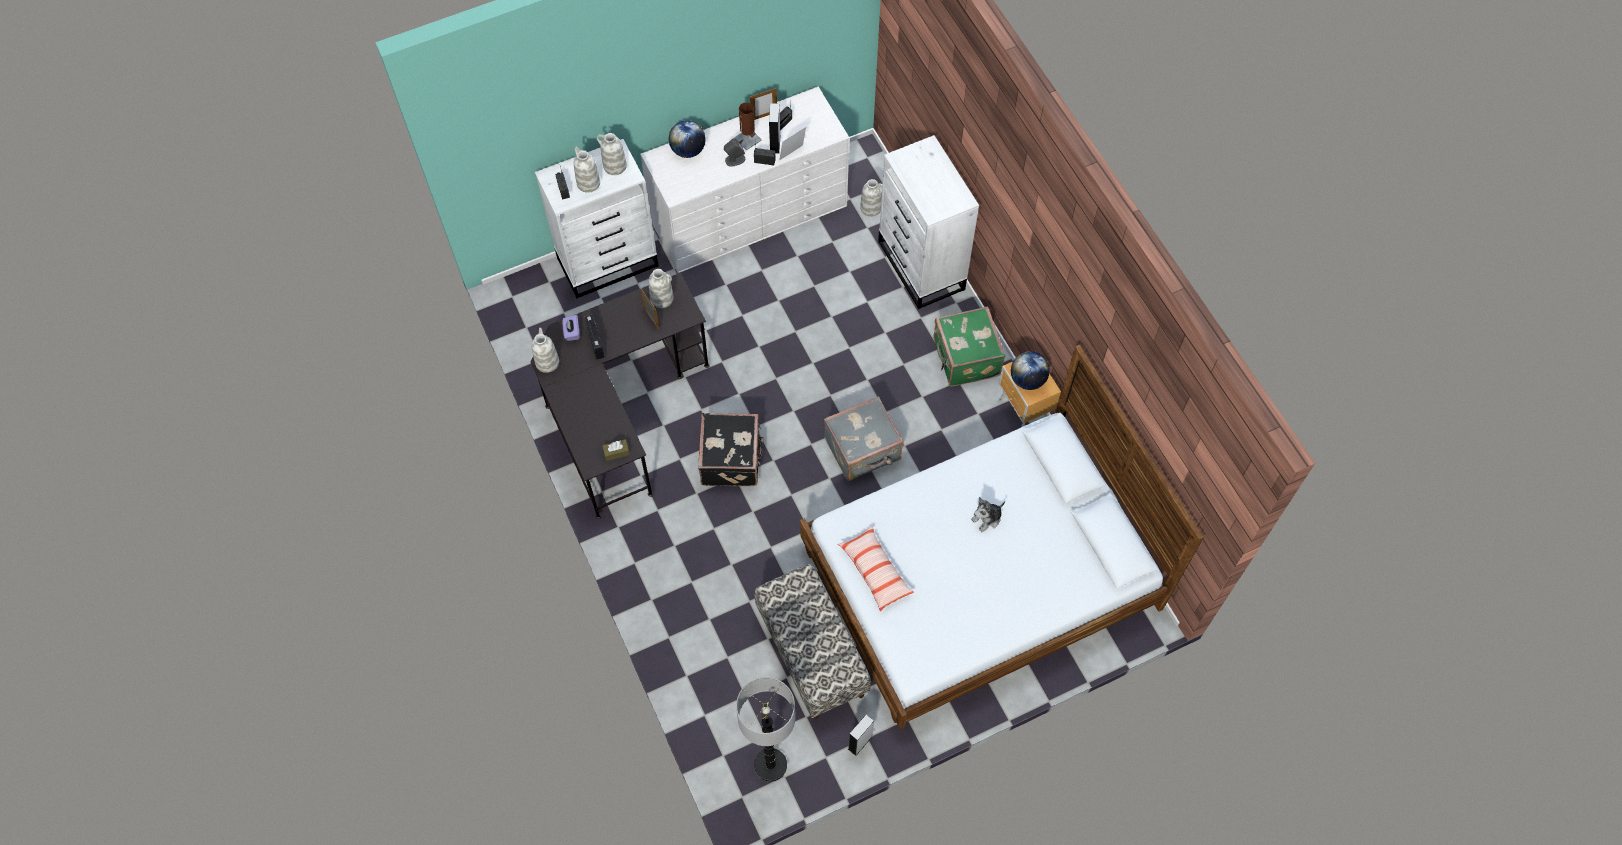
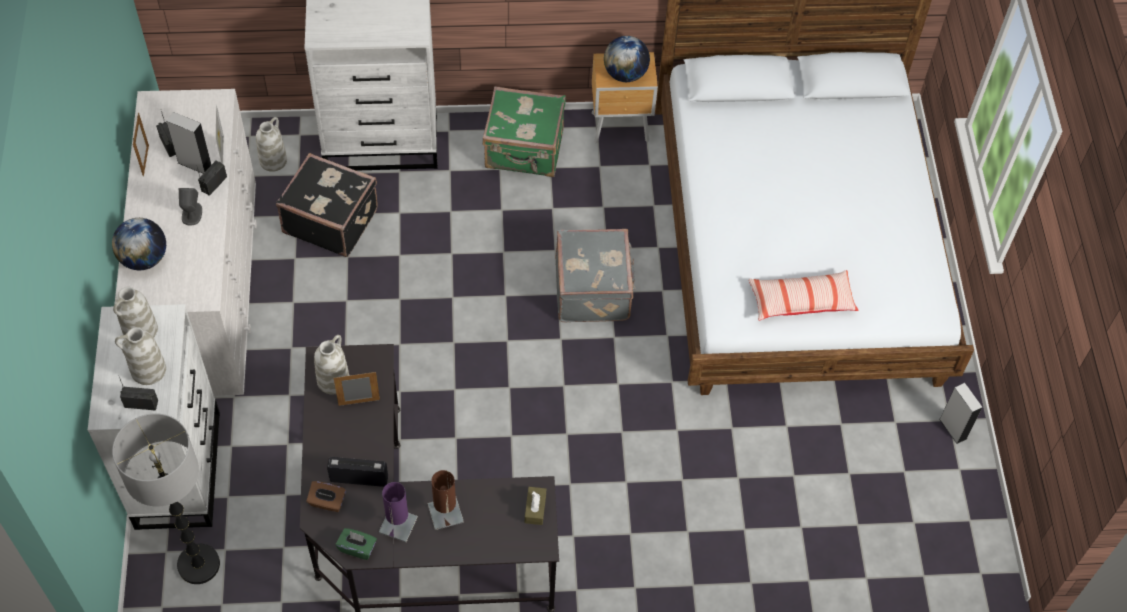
camera: 70 degrees left, 5 degrees down
white vase [531,327,559,373] -> green tissue box [336,528,377,560]
purple tissue box [562,315,580,341] -> brown tissue box [306,481,346,512]
black suitcase [698,413,764,486] -> black suitcase moved to [276,153,378,257]
brown table lamp [734,102,762,150] -> brown table lamp moved to [427,470,464,530]
floor lamp [736,677,795,782] -> floor lamp moved to [112,413,220,584]
bench [755,564,871,719] -> none
plush toy [971,497,1005,532] -> none
none -> purple table lamp [379,482,418,542]

